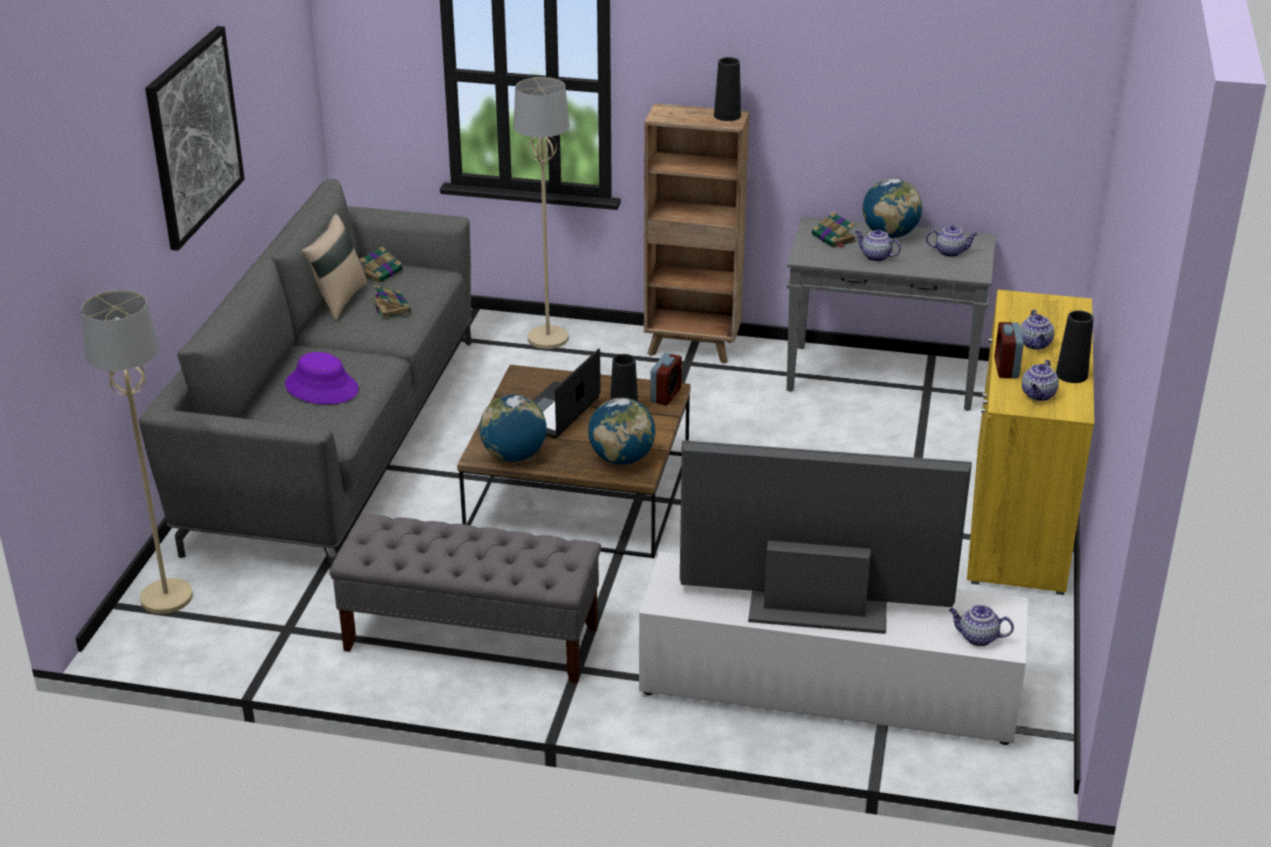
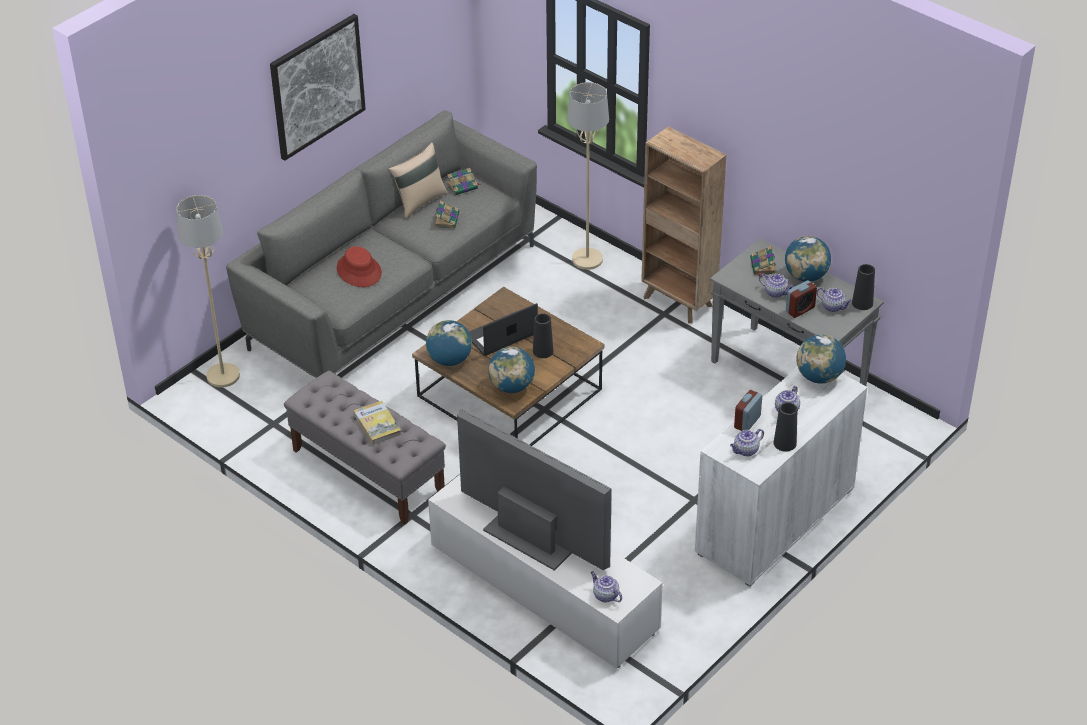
camera: 30 degrees right, 10 degrees up
purple hat [285,352,359,404] -> red hat [337,246,382,287]
alarm clock [650,353,682,405] -> alarm clock moved to [786,280,817,318]
black vase [714,57,741,121] -> black vase moved to [852,264,875,310]
teapot [855,229,901,262] -> teapot turned 150 degrees clockwise [759,273,794,298]
yellow cabinet [967,290,1094,595] -> white cabinet [695,367,868,587]
none -> book [354,401,401,445]
none -> globe [796,334,846,384]

